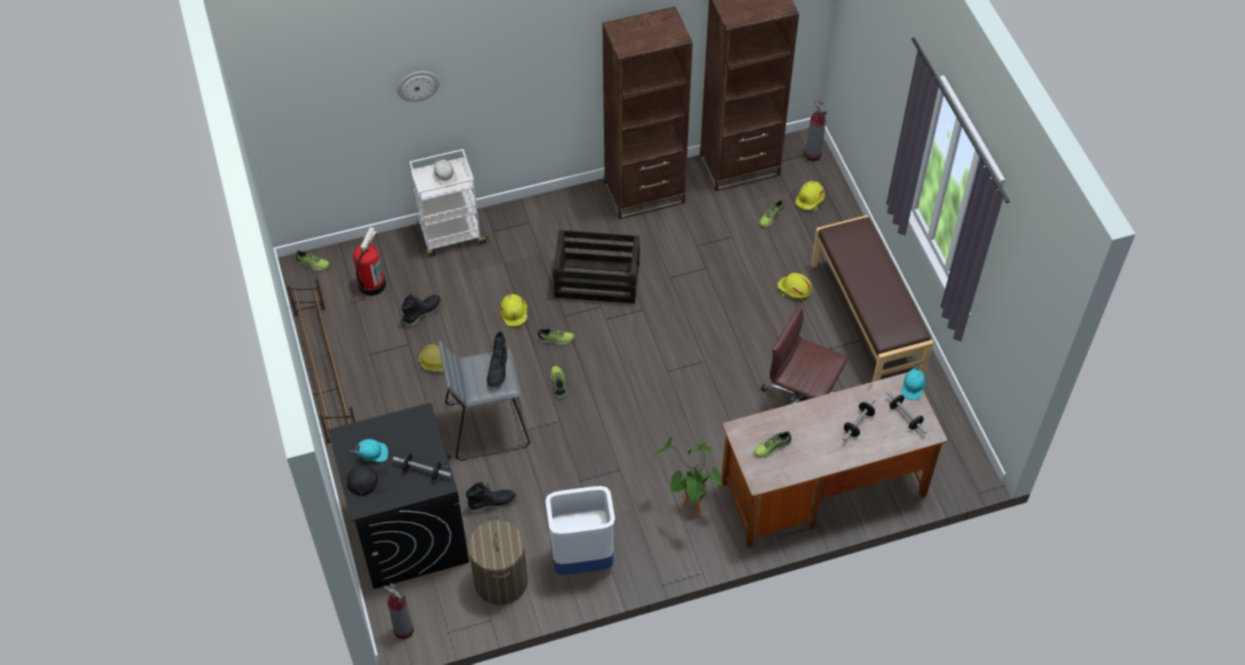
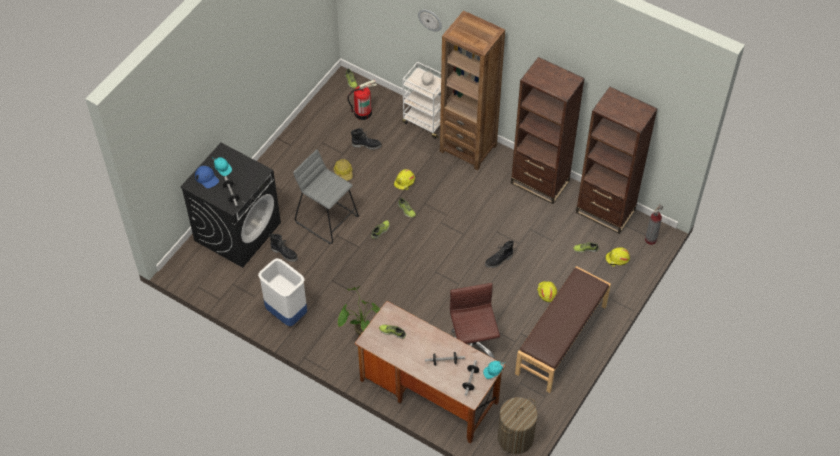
camera: 50 degrees right, 0 degrees up
brown shoe rack [287,279,355,443] -> none
black cap [346,465,392,496] -> blue cap [195,166,219,188]
fire extinguisher [384,583,414,639] -> none
laundry basket [468,516,528,605] -> laundry basket moved to [498,397,537,454]
black boot [487,331,508,391] -> black boot moved to [485,241,514,268]
crate [553,230,640,304] -> none
none -> brown bookcase [440,11,505,170]

